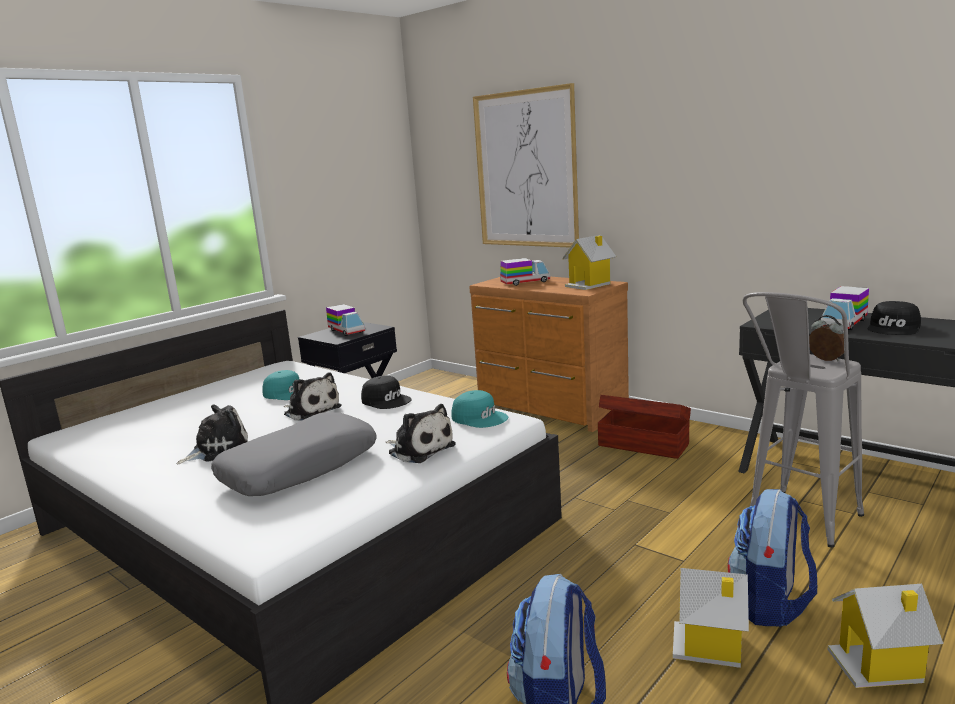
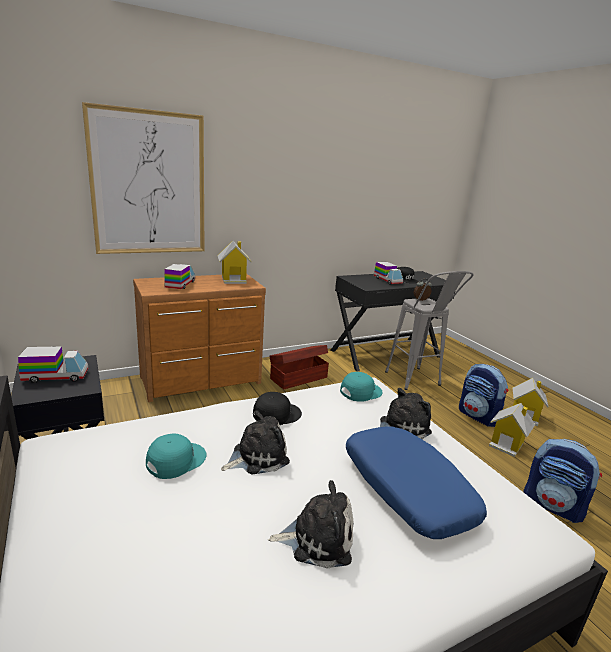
camera: 70 degrees left, 5 degrees up
plush toy [176,404,248,464] -> plush toy turned 105 degrees clockwise [268,480,354,569]
grey pillow [211,412,377,496] -> blue pillow [346,426,487,539]

